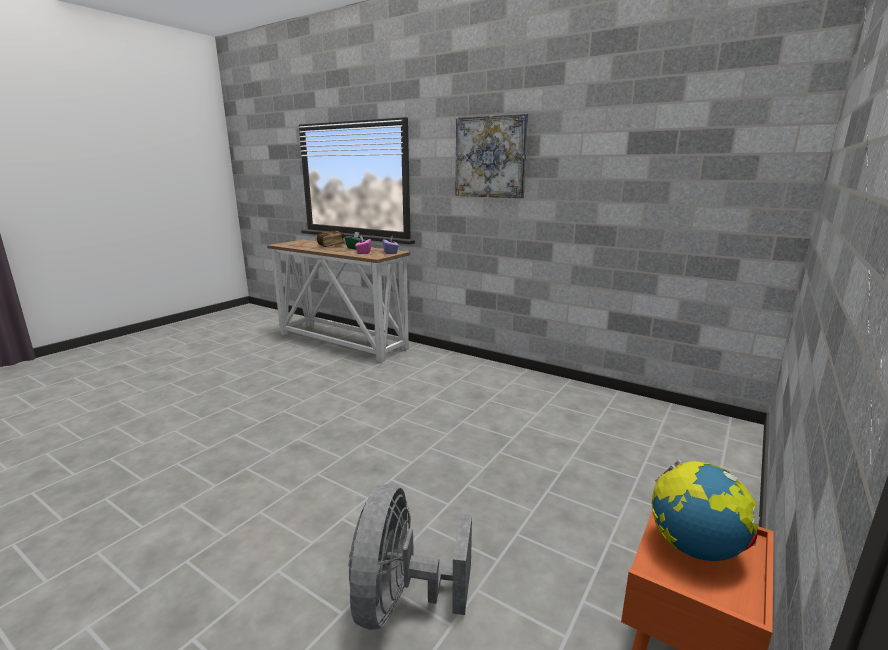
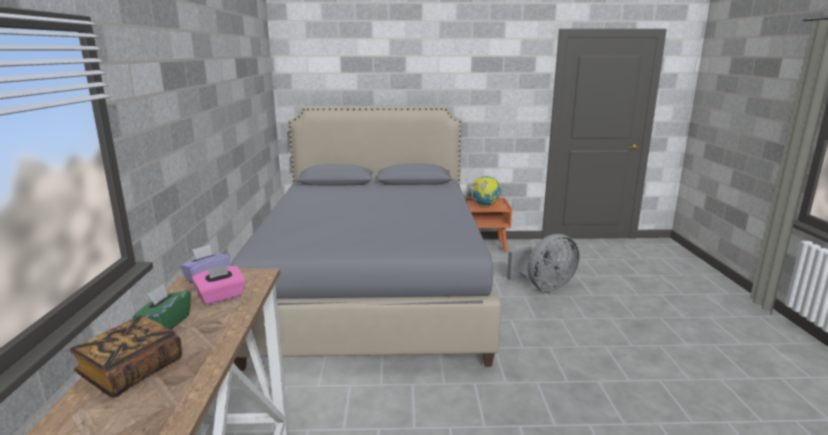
camera: 125 degrees left, 0 degrees up
picture [456,113,528,198] -> none
none -> grey bed [231,106,501,371]

